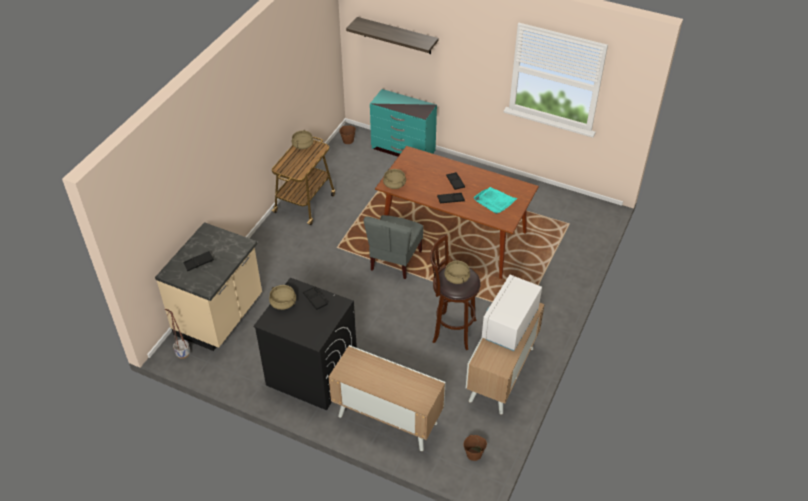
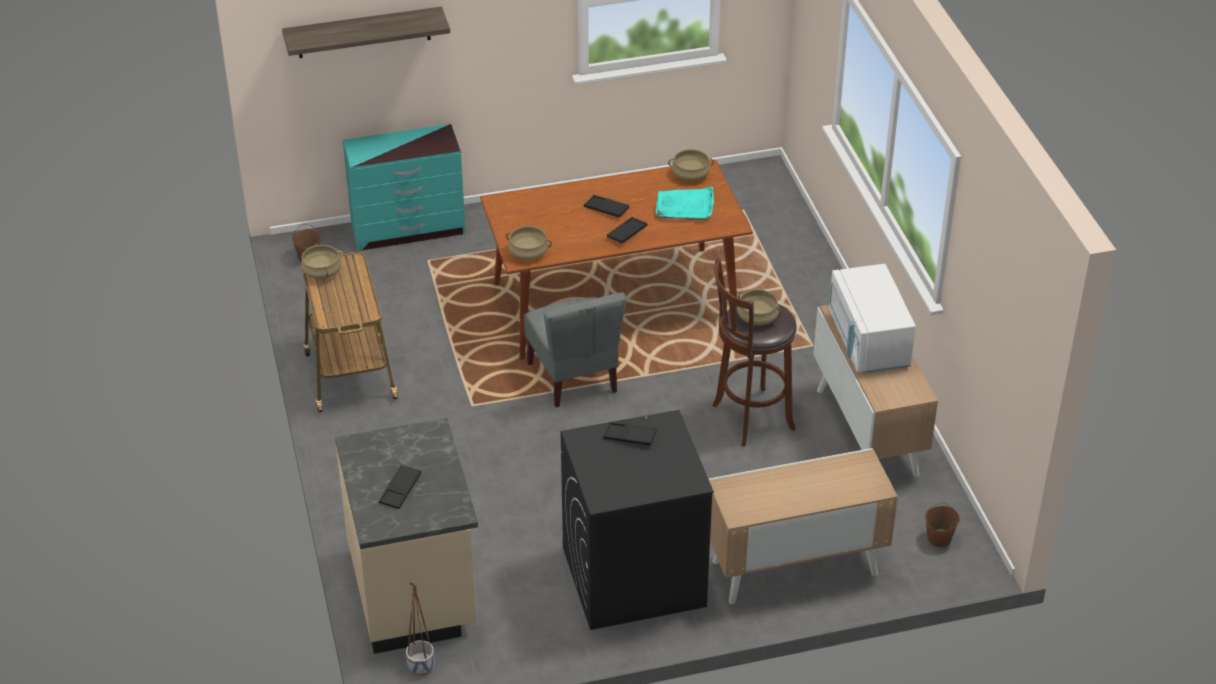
camera: 40 degrees left, 5 degrees down
beige cooking pot [269,285,296,310] -> beige cooking pot moved to [668,149,714,181]

